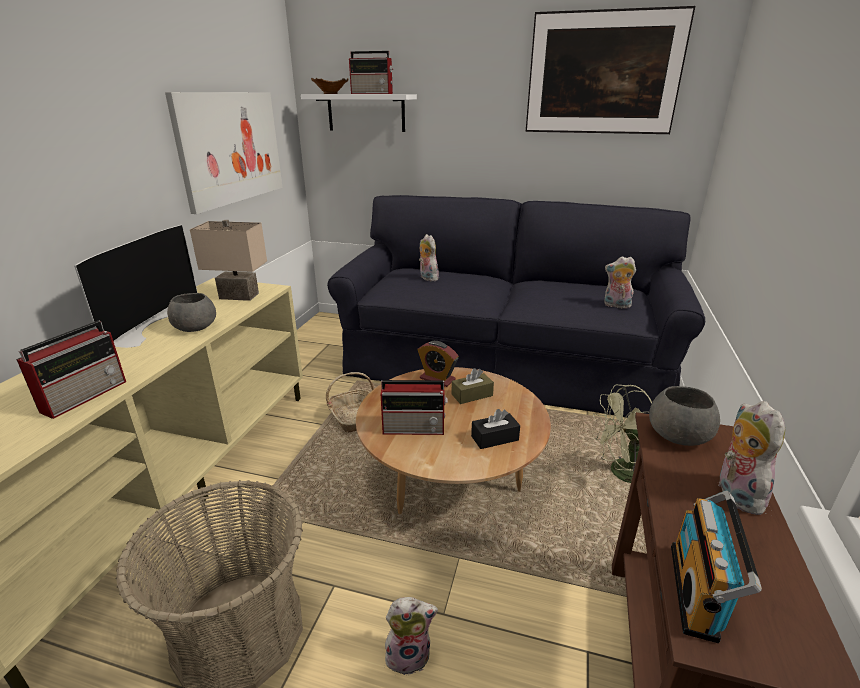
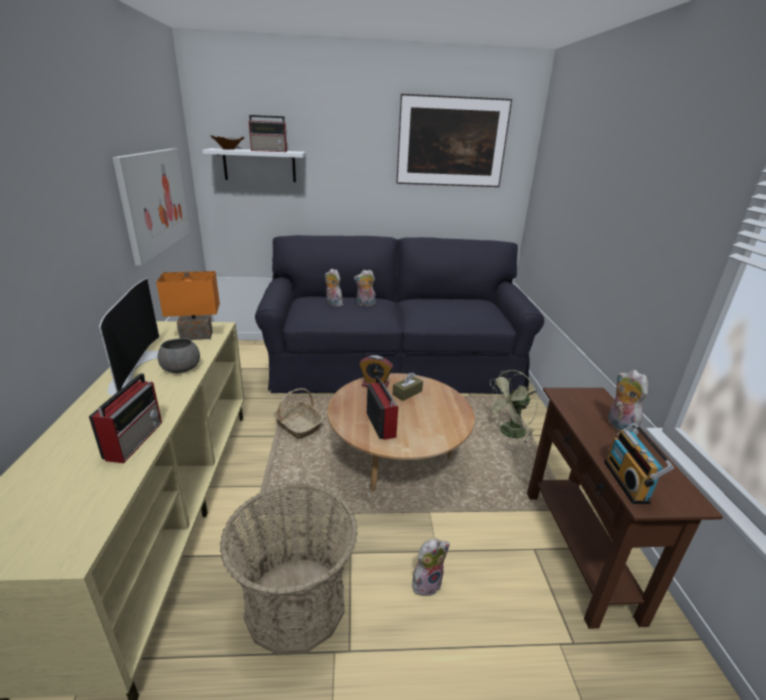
camera: 20 degrees left, 0 degrees up
beige table lamp [190,220,267,301] -> orange table lamp [156,271,220,340]
radio [381,380,448,435] -> radio turned 90 degrees counterclockwise [367,377,398,440]
black tissue box [471,409,520,449] -> none
plush toy [604,256,636,309] -> plush toy moved to [354,270,375,306]
grey bowl [649,386,720,446] -> none

